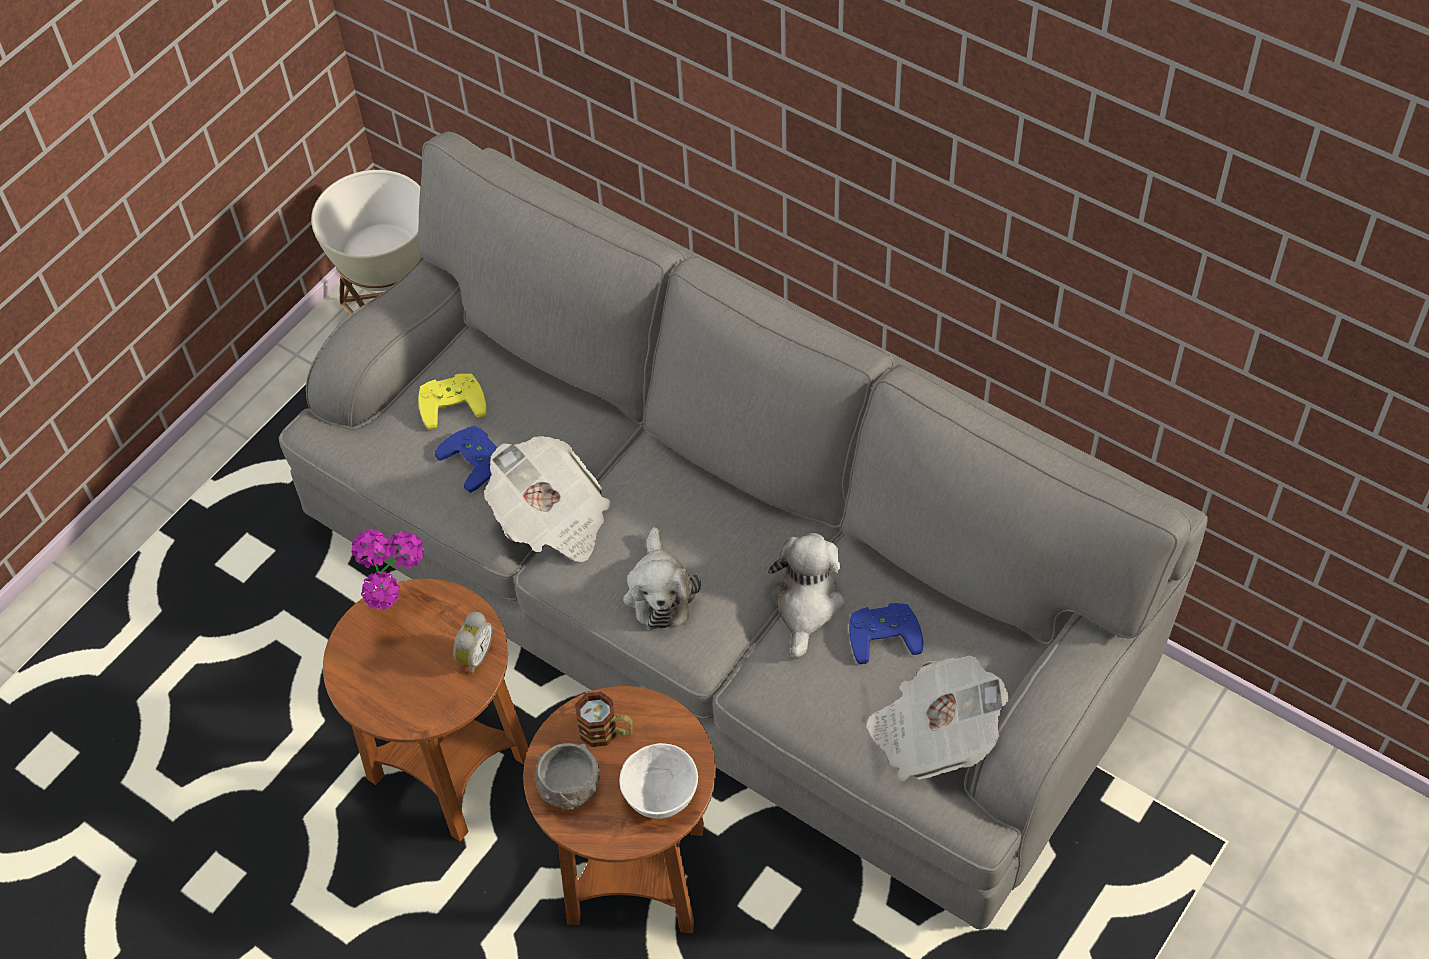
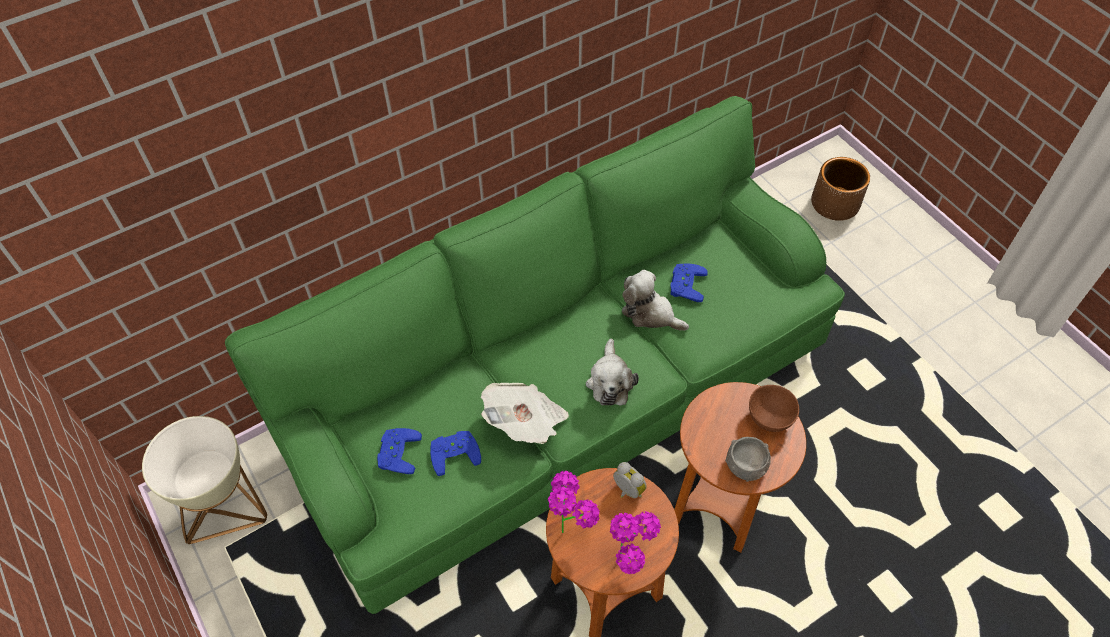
camera: 70 degrees left, 0 degrees up
grey sofa [279,132,1208,930] -> green sofa [225,96,845,614]
yellow game controller [418,374,487,430] -> blue game controller [377,428,422,474]
mug [575,691,633,747] -> none
white bowl [620,743,698,819] -> brown bowl [749,385,799,432]
plush toy [623,527,701,630] -> plush toy turned 75 degrees clockwise [586,339,639,405]
newspaper [866,656,1009,781] -> none
none -> potted plant [610,511,661,574]
none -> brown planter [811,157,870,221]

